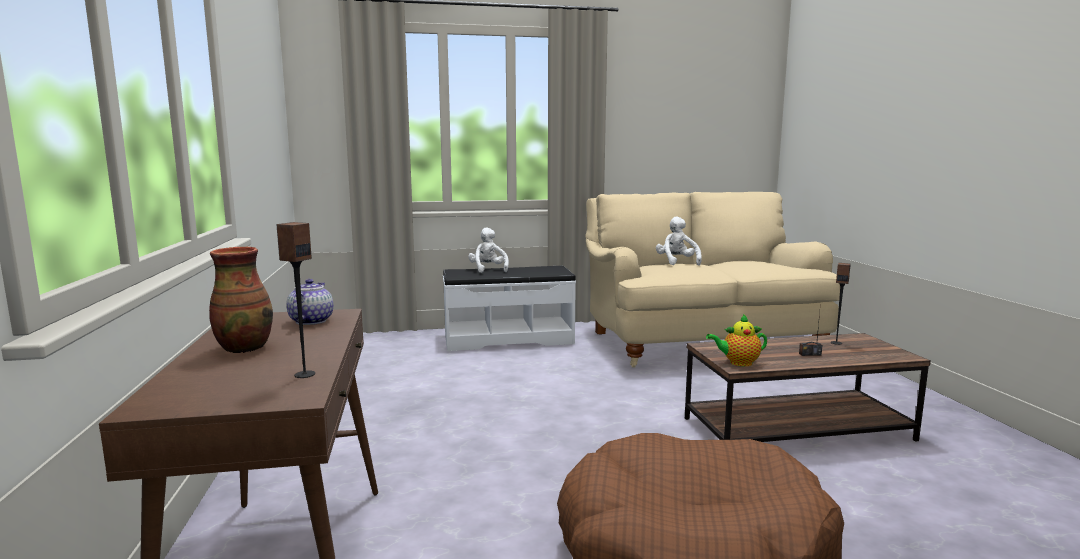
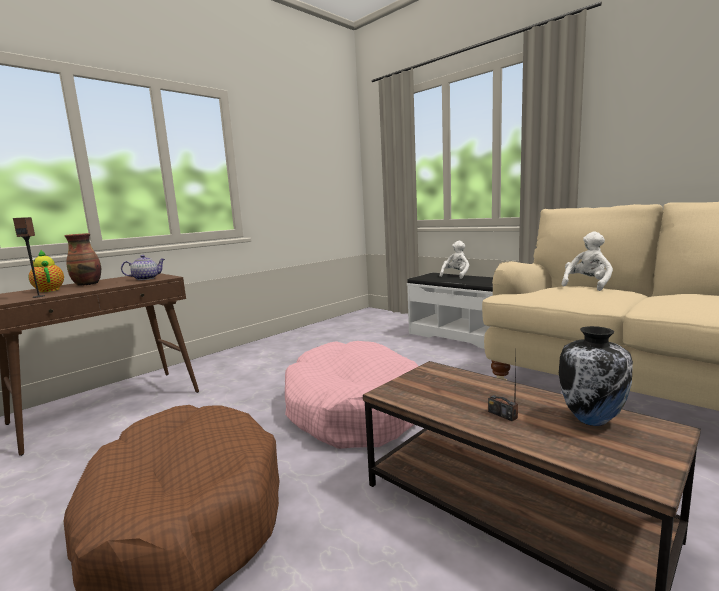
camera: 55 degrees right, 0 degrees up
teapot [706,314,767,366] -> teapot moved to [29,250,64,292]
speaker [831,263,851,345] -> vase [559,326,633,426]
none -> pink dog bed [285,341,419,449]

